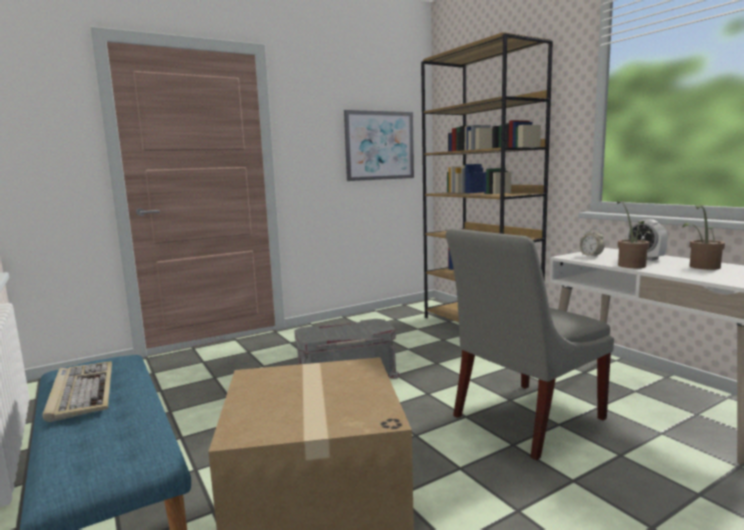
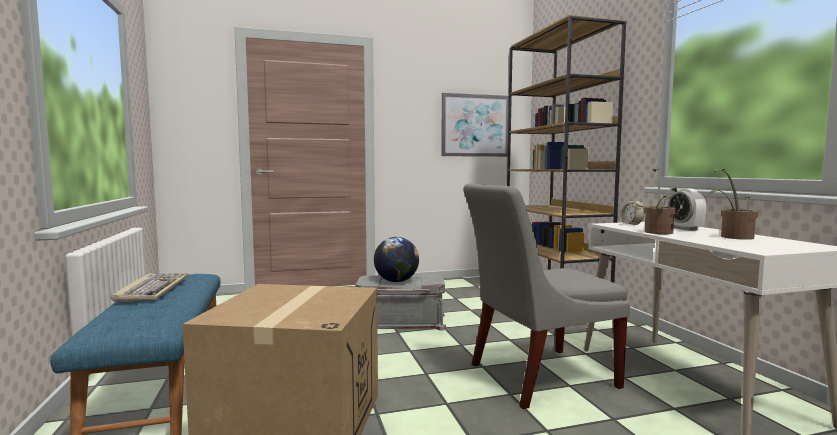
camera: 15 degrees right, 5 degrees down
none -> globe [374,237,419,282]

